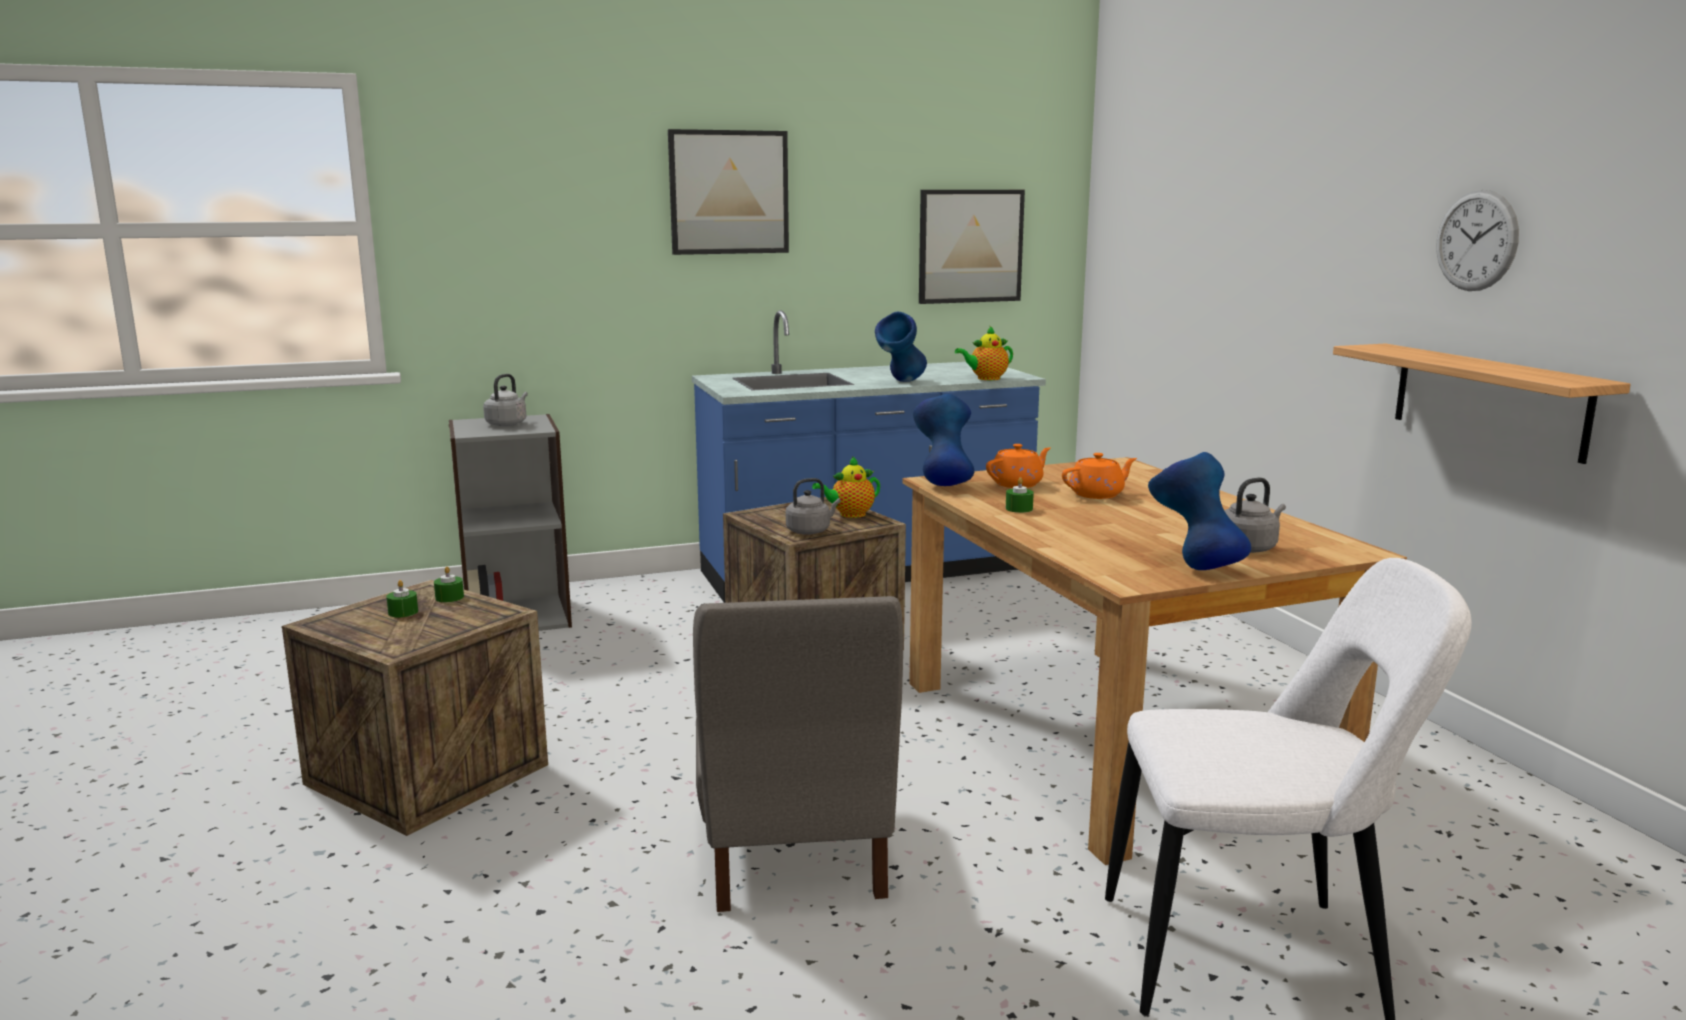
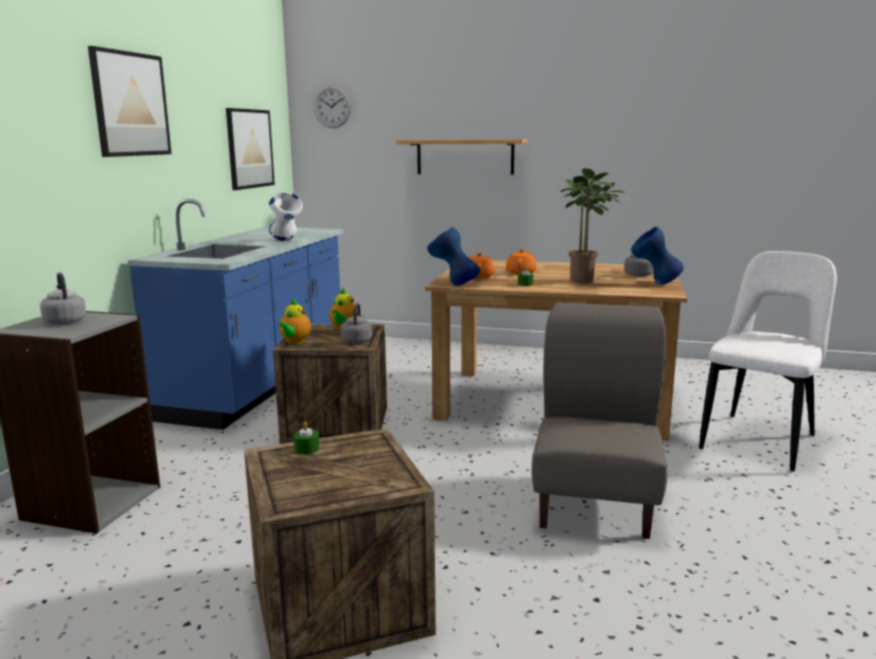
camera: 55 degrees left, 0 degrees up
green candle [386,580,418,617] -> none
grey chair [693,596,904,912] -> grey chair turned 105 degrees counterclockwise [531,302,667,539]
blue vase [875,311,927,382] -> white vase [269,191,303,241]
teapot [955,325,1013,380] -> teapot moved to [279,298,311,344]
shelf [1333,343,1631,464] -> shelf moved to [396,139,527,175]
wall clock [1436,190,1519,291] -> wall clock moved to [314,85,352,128]
none -> potted plant [560,168,625,283]

